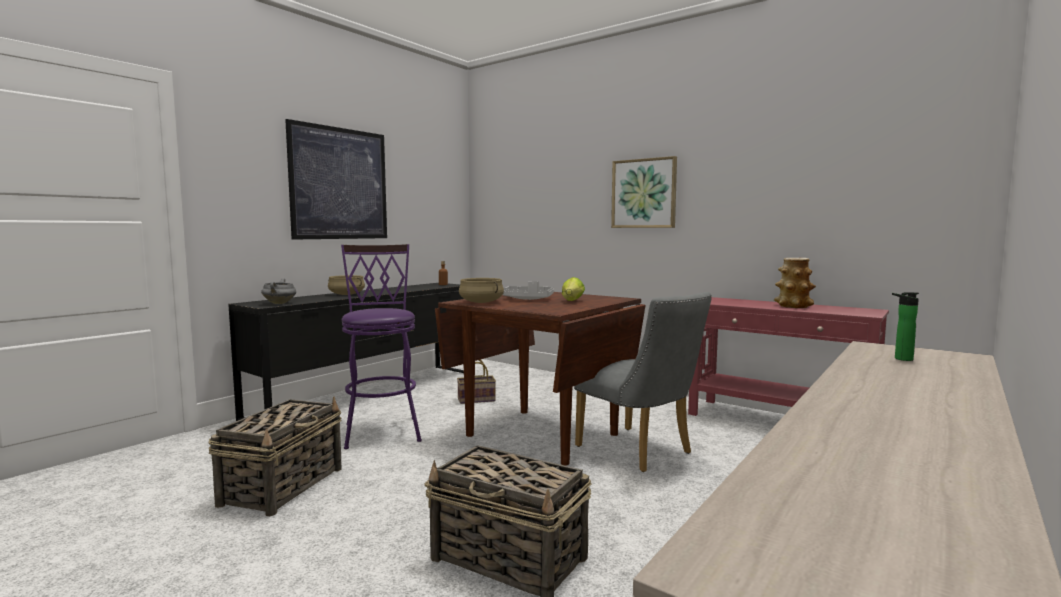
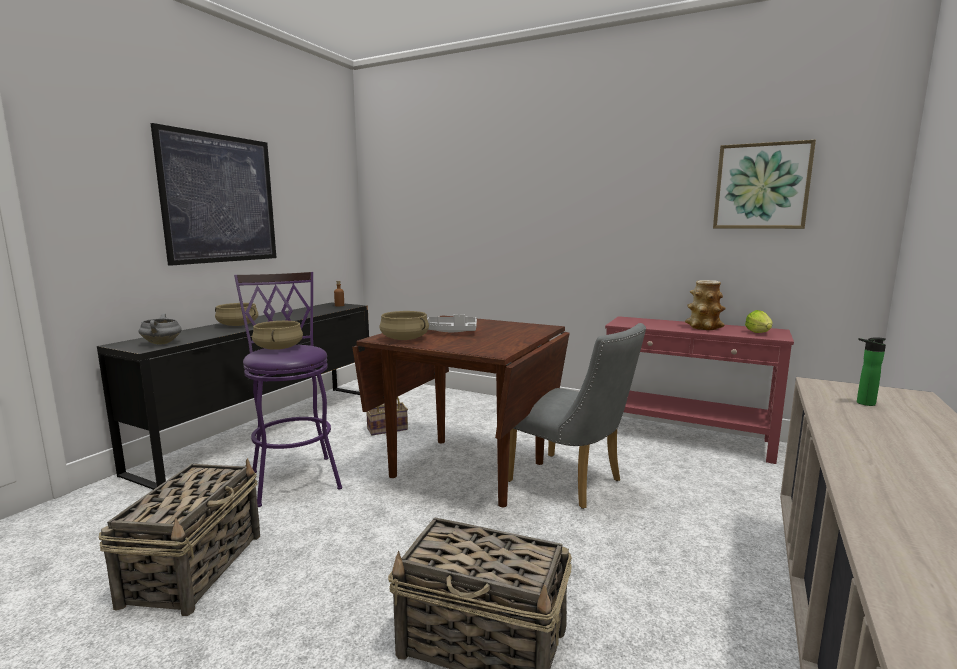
camera: 10 degrees left, 5 degrees up
lettuce [562,277,585,301] -> lettuce moved to [745,310,773,333]
picture [611,156,677,228] -> picture moved to [713,140,816,229]
none -> beige cooking pot [252,321,303,350]

